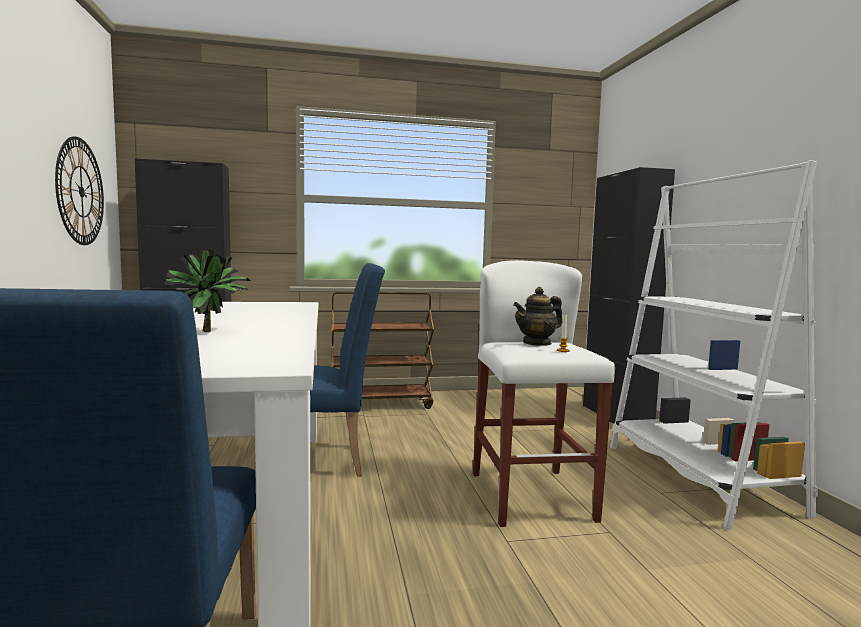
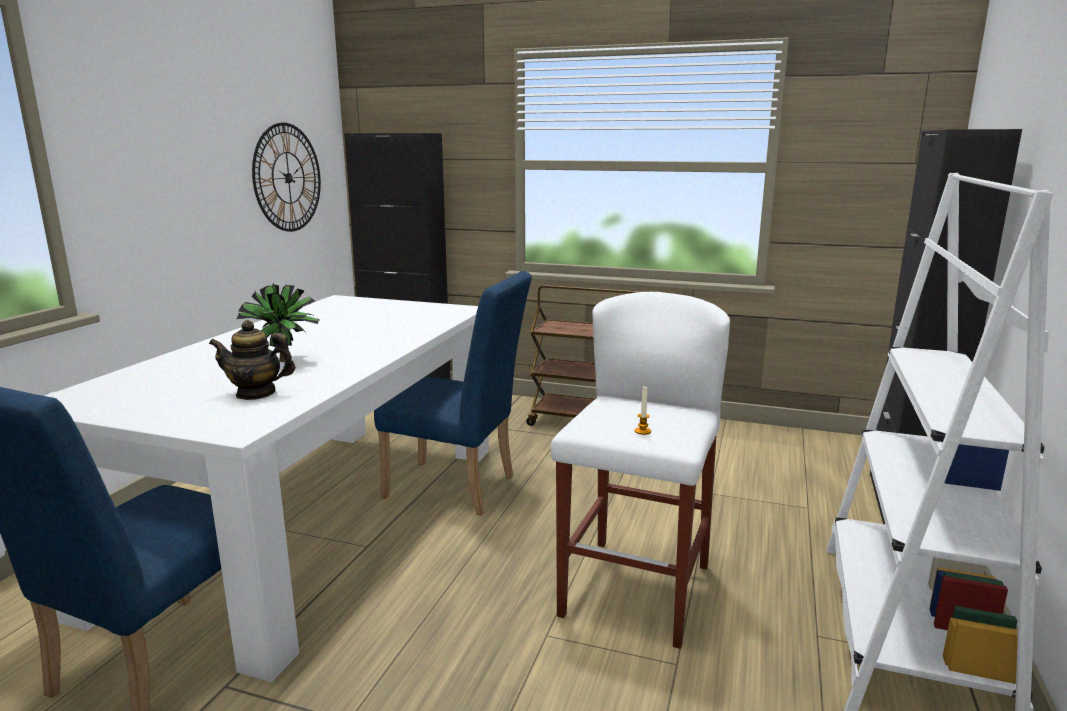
camera: 30 degrees right, 10 degrees up
teapot [513,287,563,346] -> teapot moved to [209,320,296,400]

